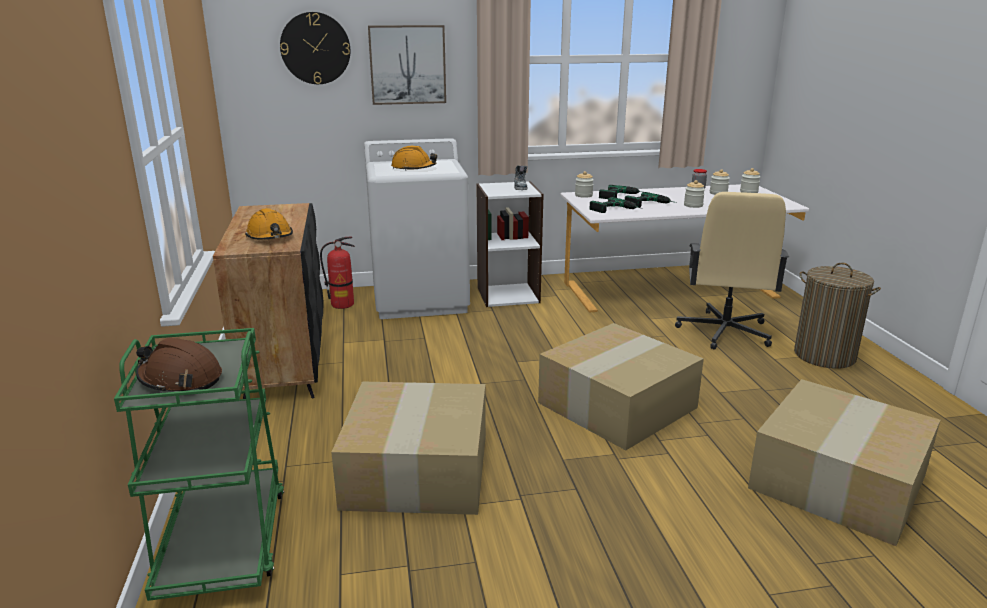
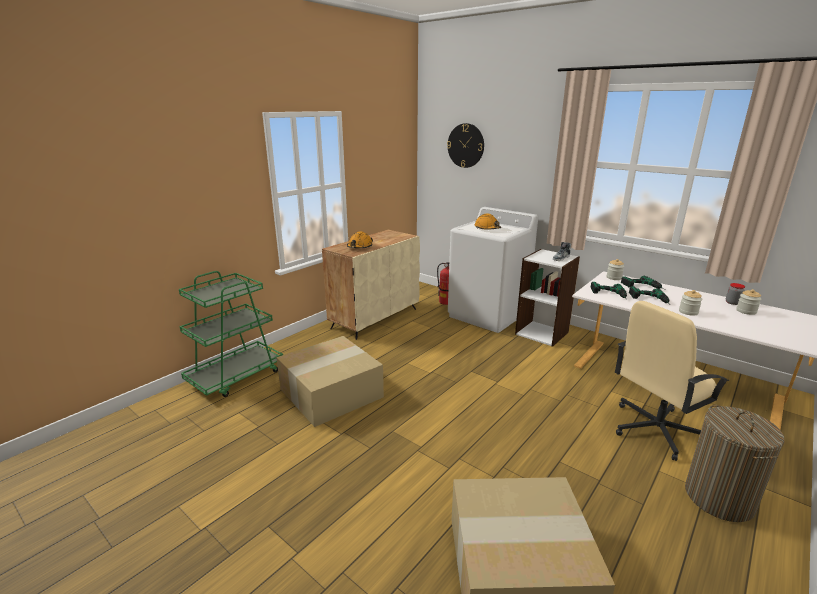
camera: 50 degrees right, 0 degrees up
brown hard hat [136,338,222,393] -> none
black cabinet [213,203,324,399] -> beige cabinet [322,230,420,340]
picture [368,25,446,105] -> none
cardboard box [538,323,704,450] -> none
jar [740,168,760,193] -> none

